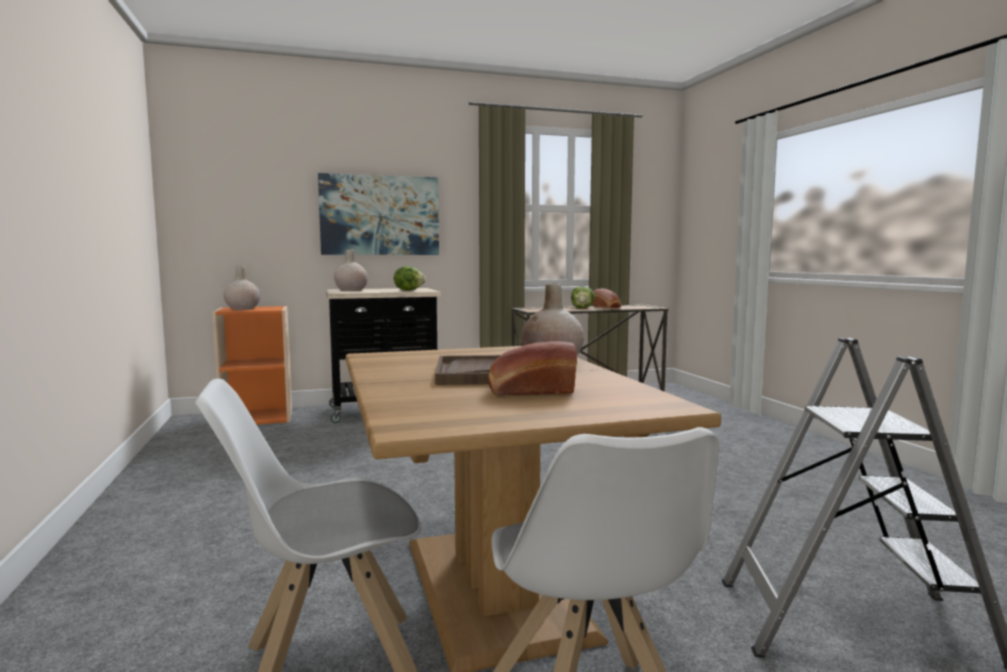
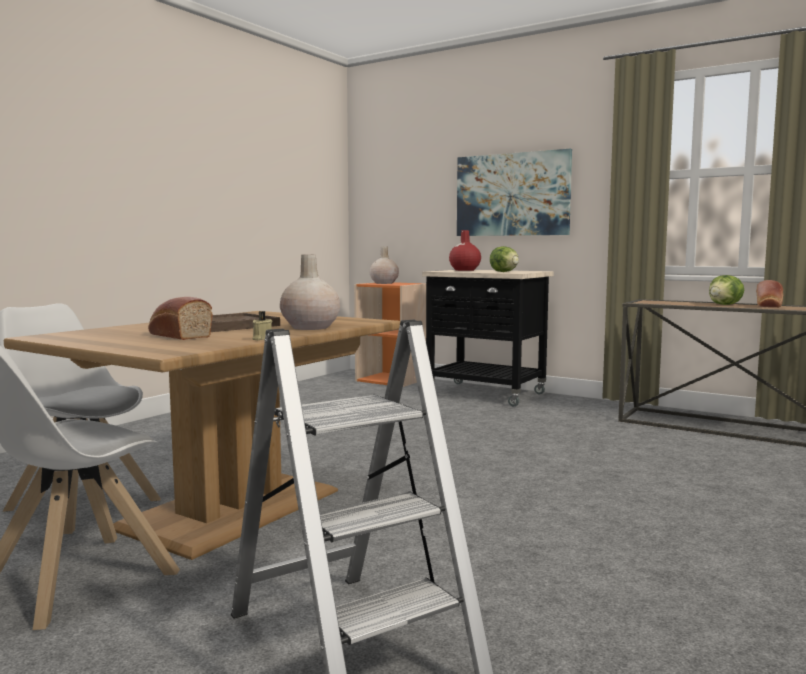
camera: 50 degrees right, 0 degrees up
beige vase [334,250,368,291] -> red vase [449,230,481,271]
none -> beige candle [252,311,272,340]

